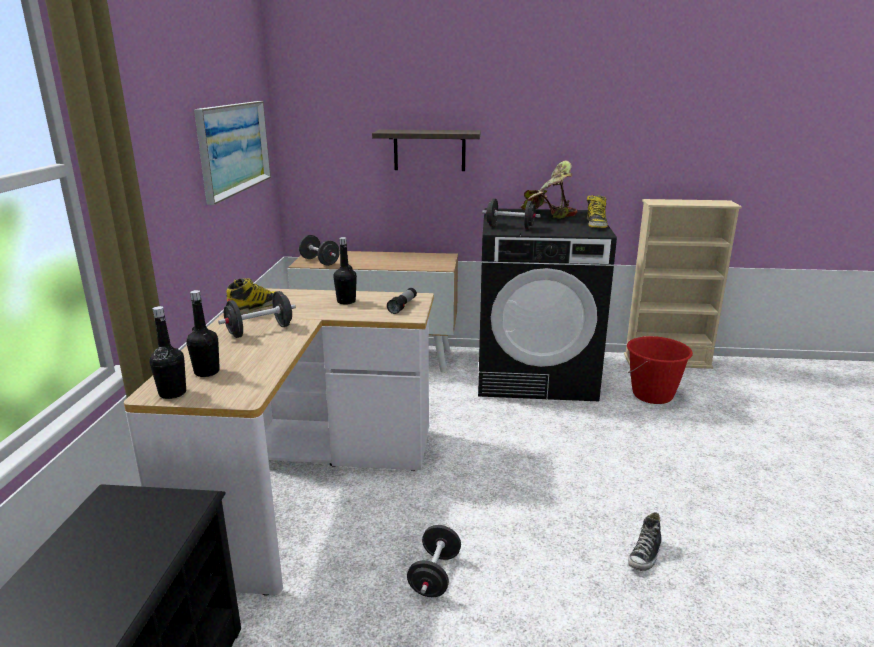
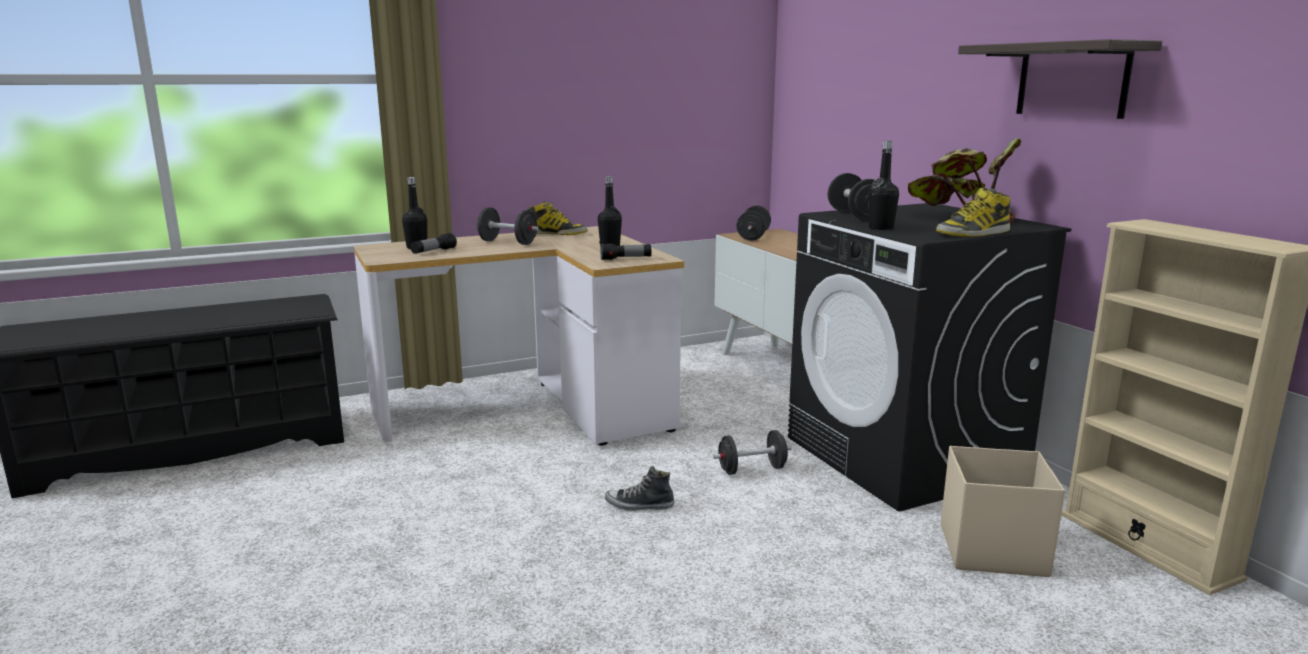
camera: 60 degrees right, 5 degrees down
black bottle [149,306,186,399] -> black bottle moved to [868,140,899,230]
picture [194,101,271,205] -> none
shelf [372,130,481,171] -> shelf moved to [958,39,1162,119]
black dumbbell [407,525,461,597] -> black dumbbell moved to [713,430,791,475]
red bucket [627,336,693,404] -> beige storage box [941,446,1065,577]
shoe [628,512,662,571] -> shoe moved to [605,466,675,511]
none -> flashlight [410,233,457,254]

